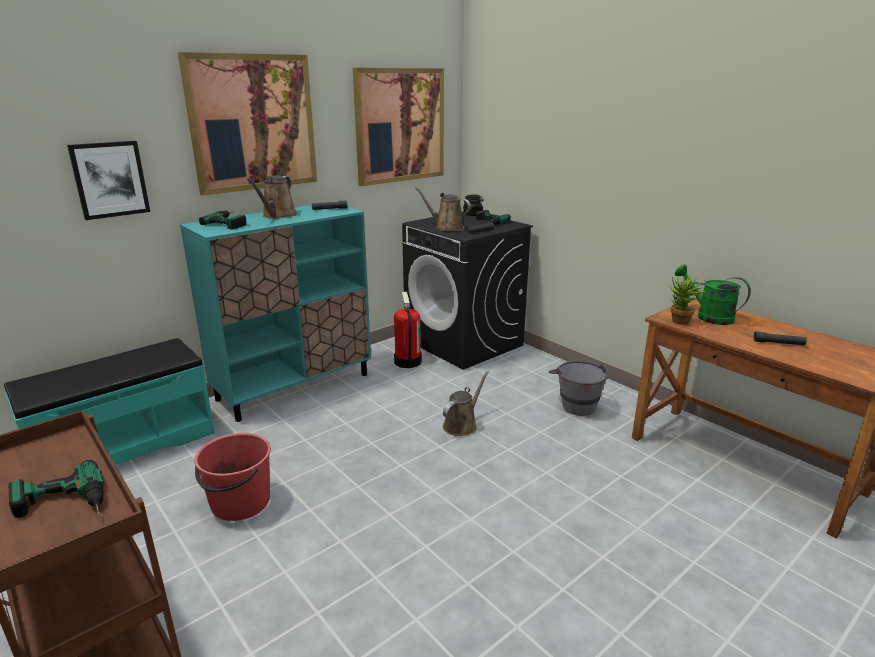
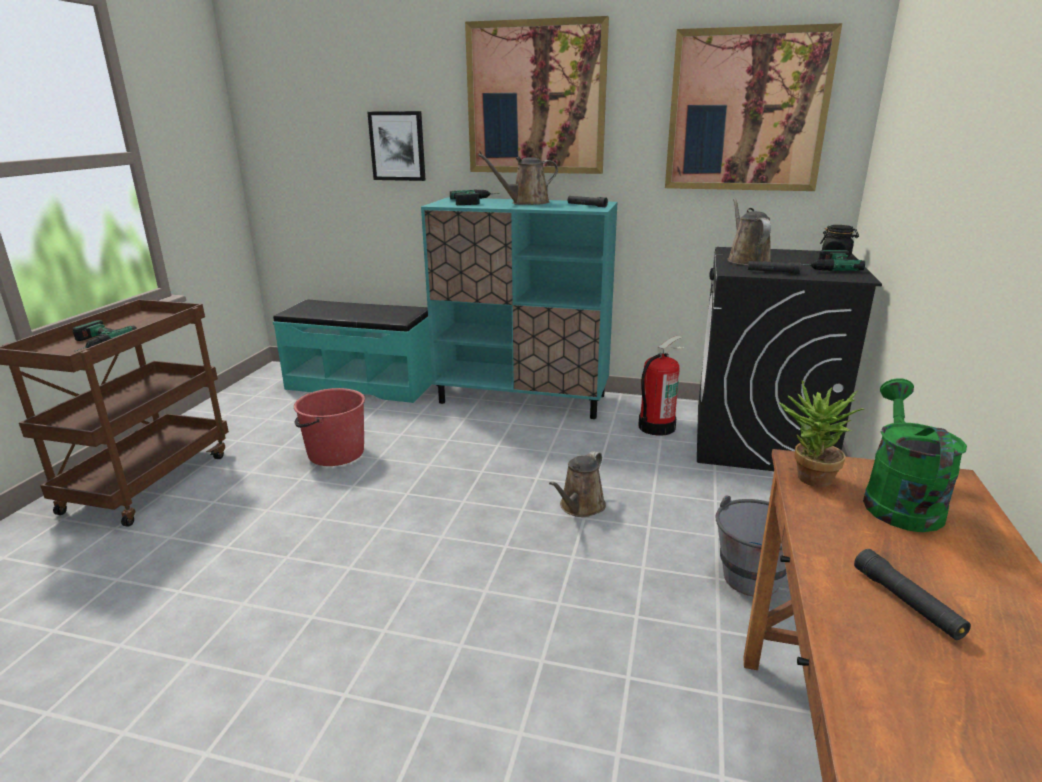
camera: 55 degrees right, 0 degrees up
brown watering can [443,371,489,436] -> brown watering can turned 120 degrees clockwise [549,451,606,517]

